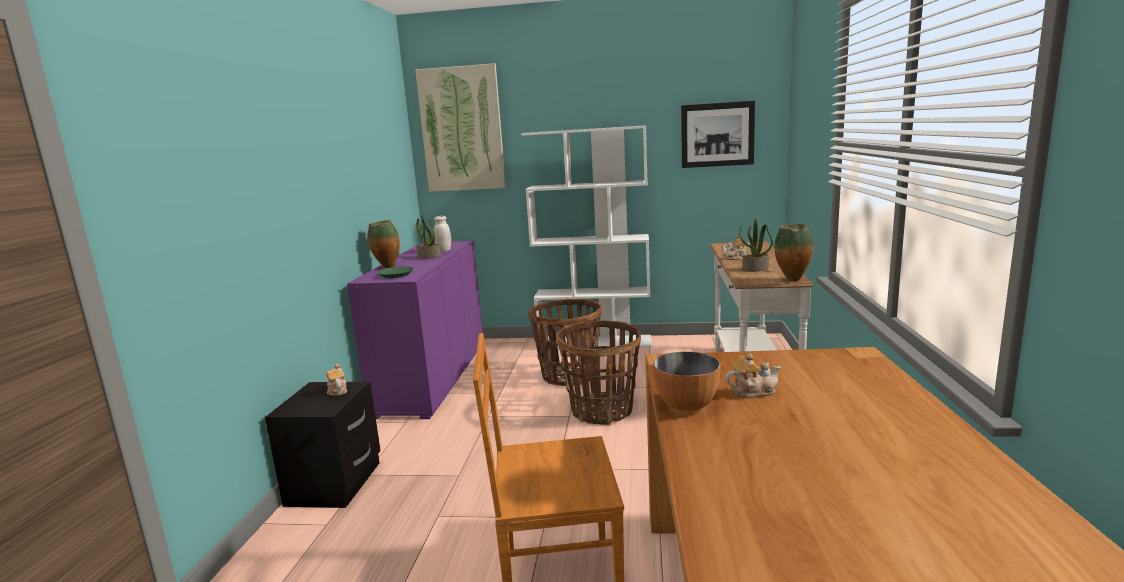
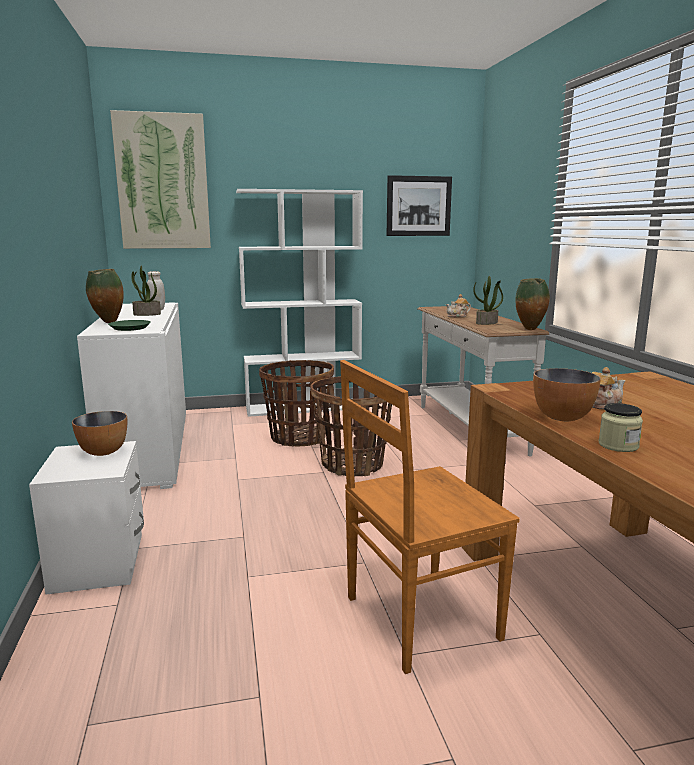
camera: 20 degrees left, 0 degrees up
black nightstand [265,382,381,508] -> white nightstand [29,441,144,595]
teapot [326,363,347,396] -> bowl [72,411,127,456]
purple cabinet [347,241,483,419] -> white cabinet [77,302,186,489]
none -> jar [599,403,643,452]

